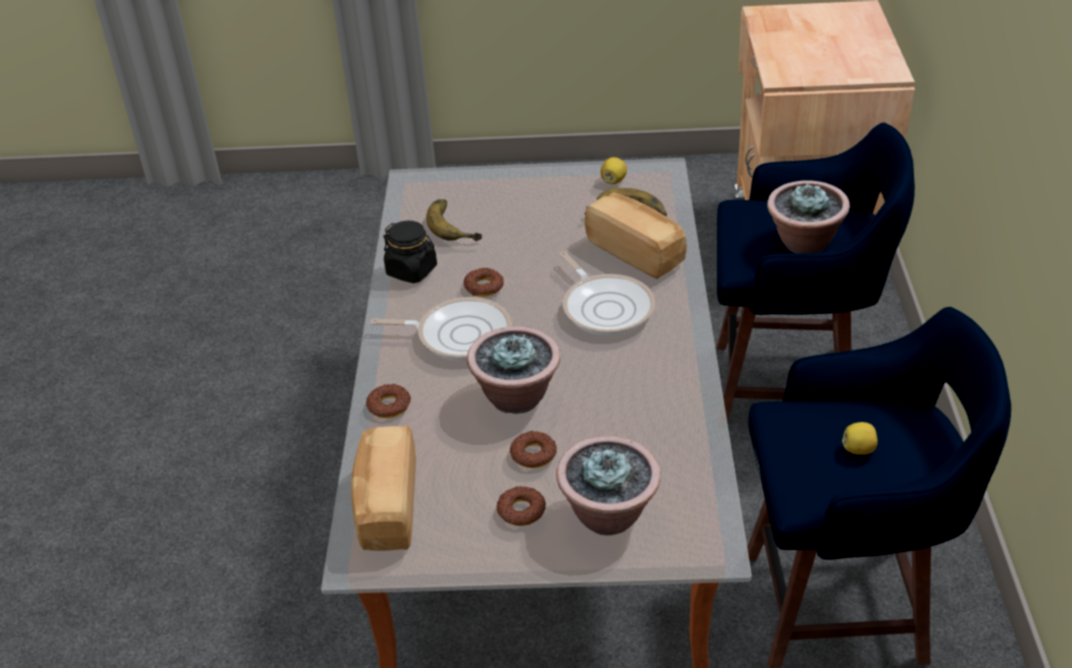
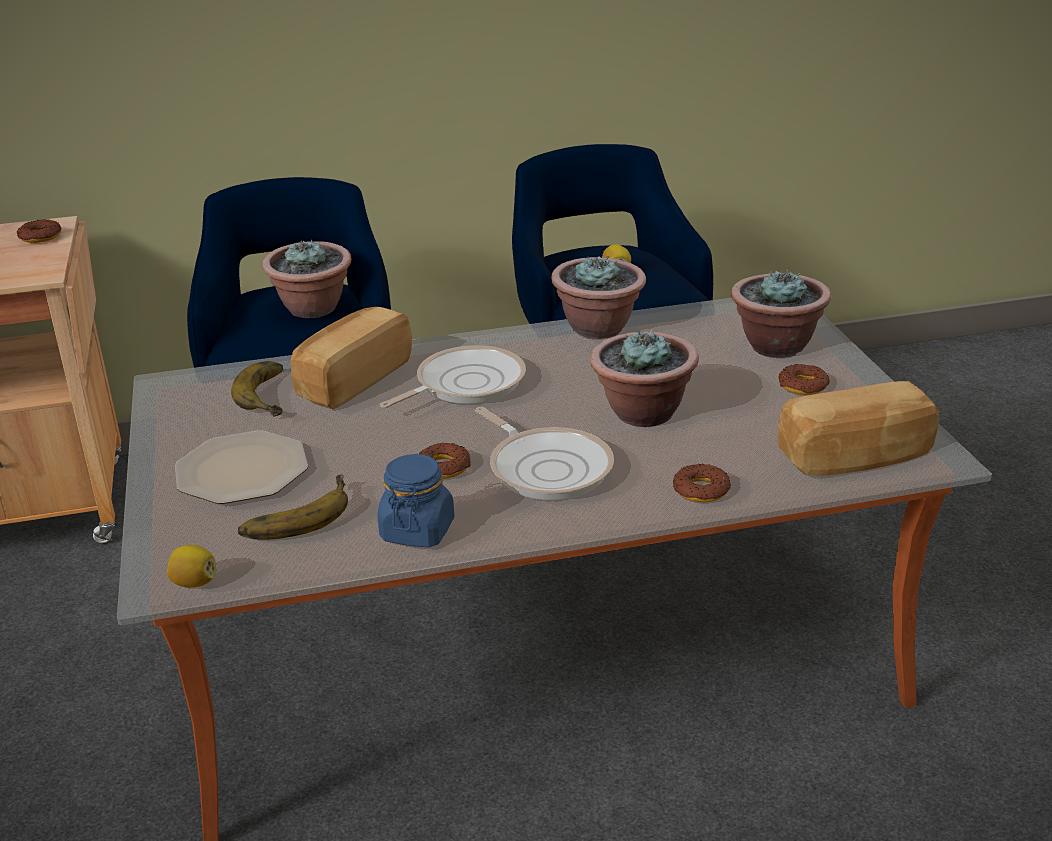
camera: 105 degrees left, 10 degrees down
frying pan [370,297,511,361] -> frying pan turned 150 degrees clockwise [475,407,614,500]
black jar [383,221,437,283] -> blue jar [377,454,454,547]
donut [510,431,557,468] -> donut moved to [17,219,61,243]
lemon [601,157,627,184] -> lemon moved to [167,545,216,587]
none -> plate [175,431,308,504]
none -> potted plant [551,256,646,339]

